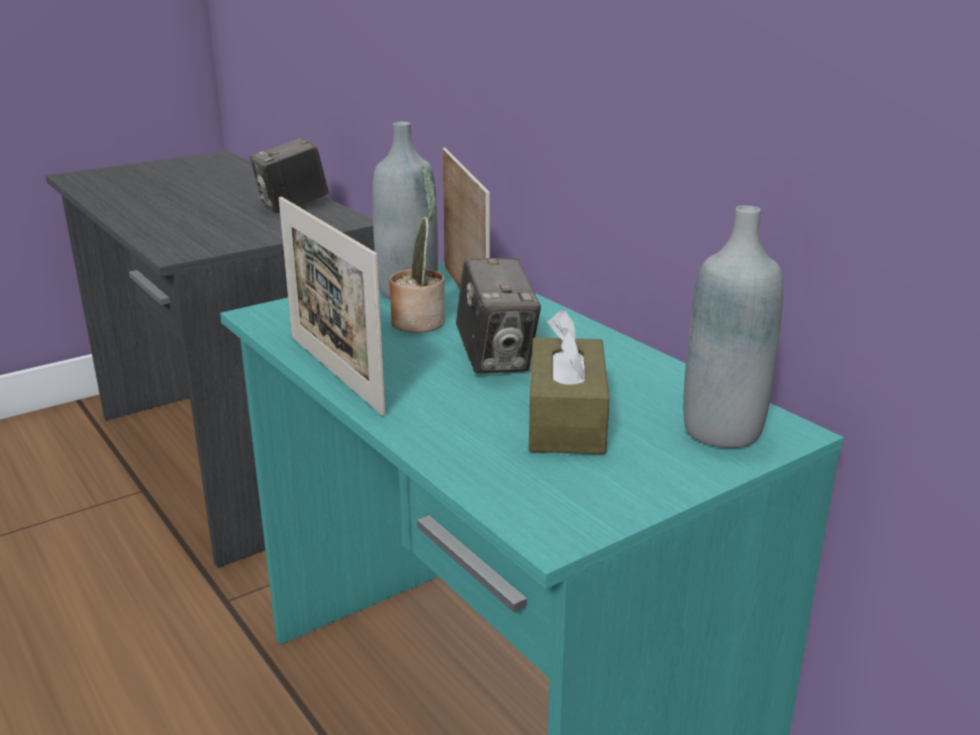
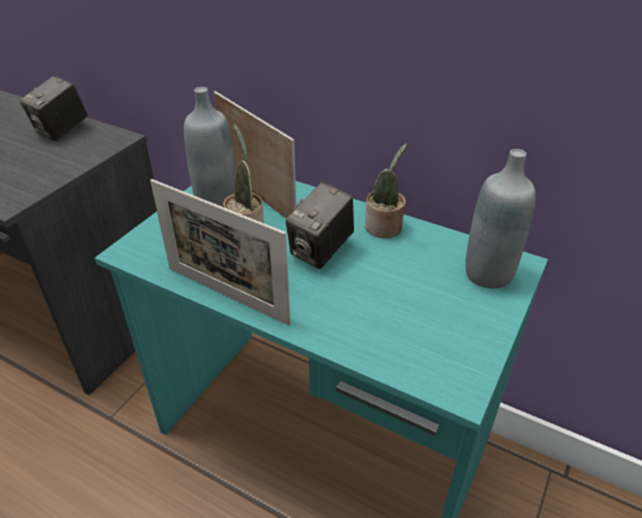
camera: 25 degrees left, 15 degrees up
camera [456,258,541,373] -> camera turned 75 degrees clockwise [286,182,354,269]
brown tissue box [529,309,610,454] -> none
none -> potted plant [365,144,407,238]

